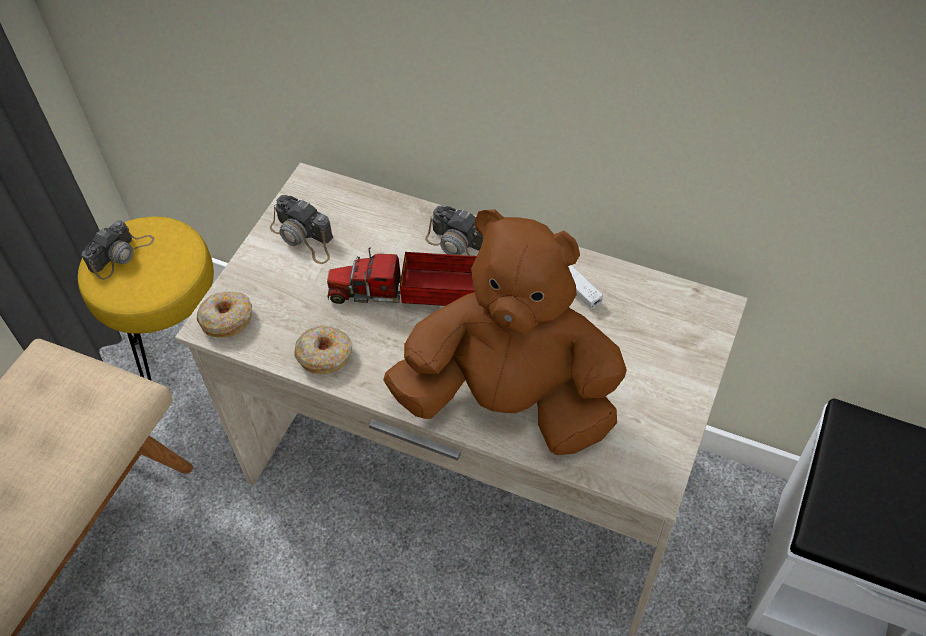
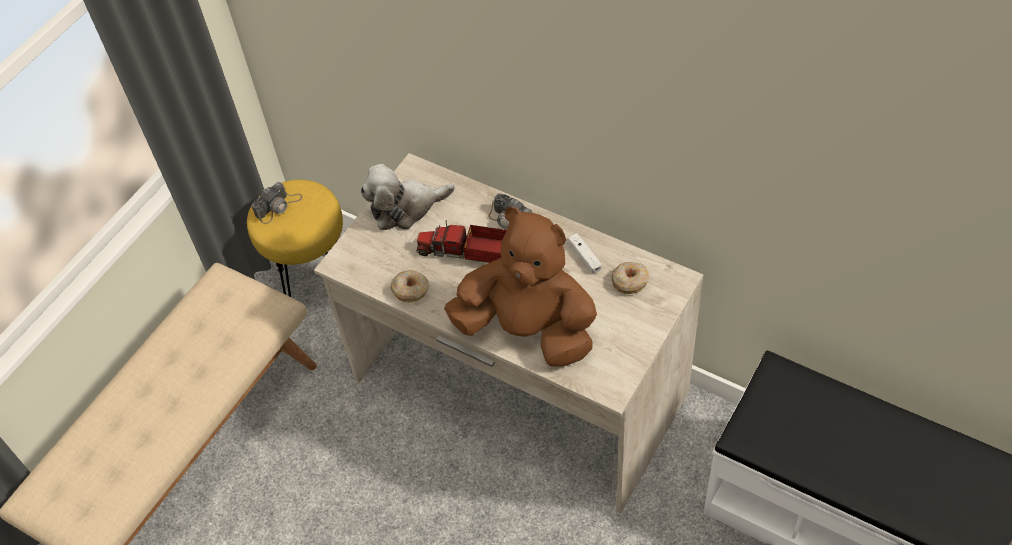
camera: 10 degrees right, 0 degrees up
donut [197,292,252,338] -> donut moved to [612,262,649,294]
camera [270,195,333,264] -> plush toy [360,164,455,230]

